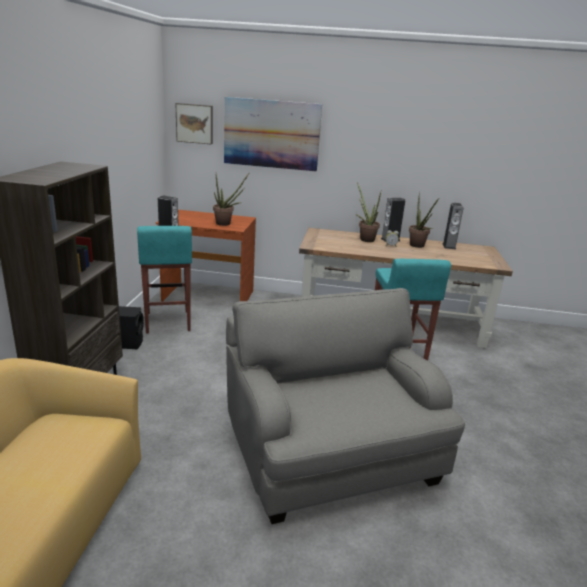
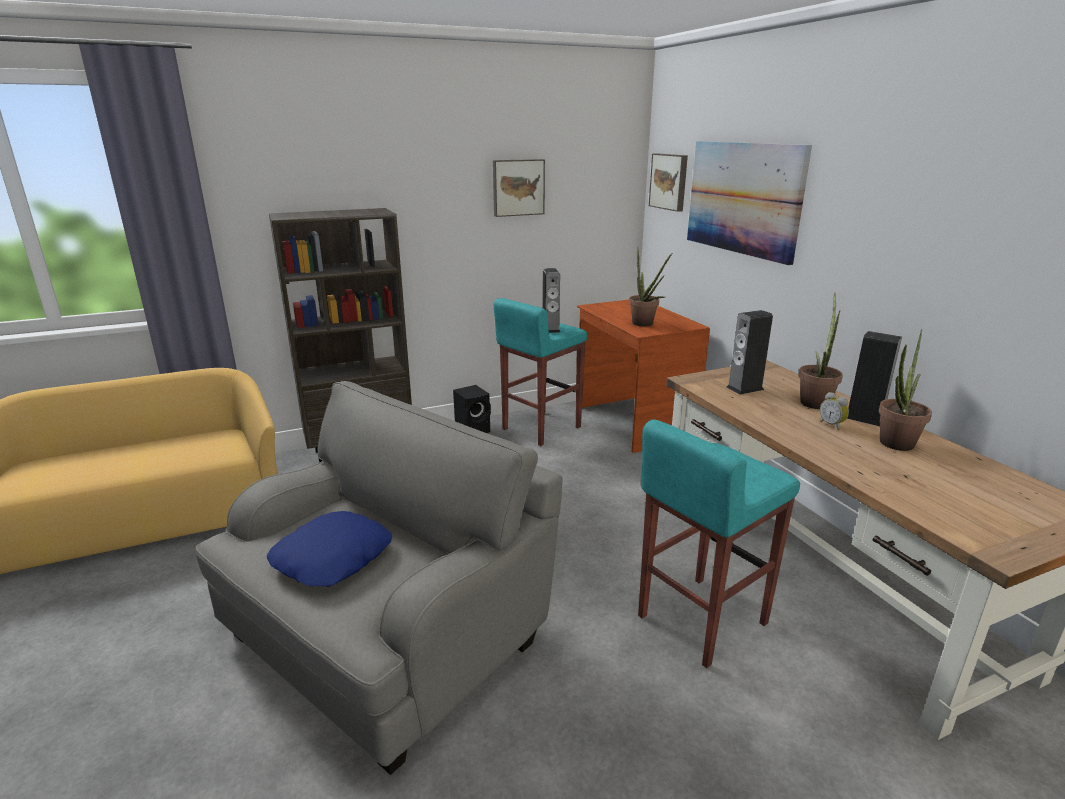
camera: 60 degrees right, 0 degrees up
speaker [442,203,464,249] -> speaker moved to [726,310,773,395]
none -> blue pillow [267,511,392,587]
none -> picture [493,159,545,217]

